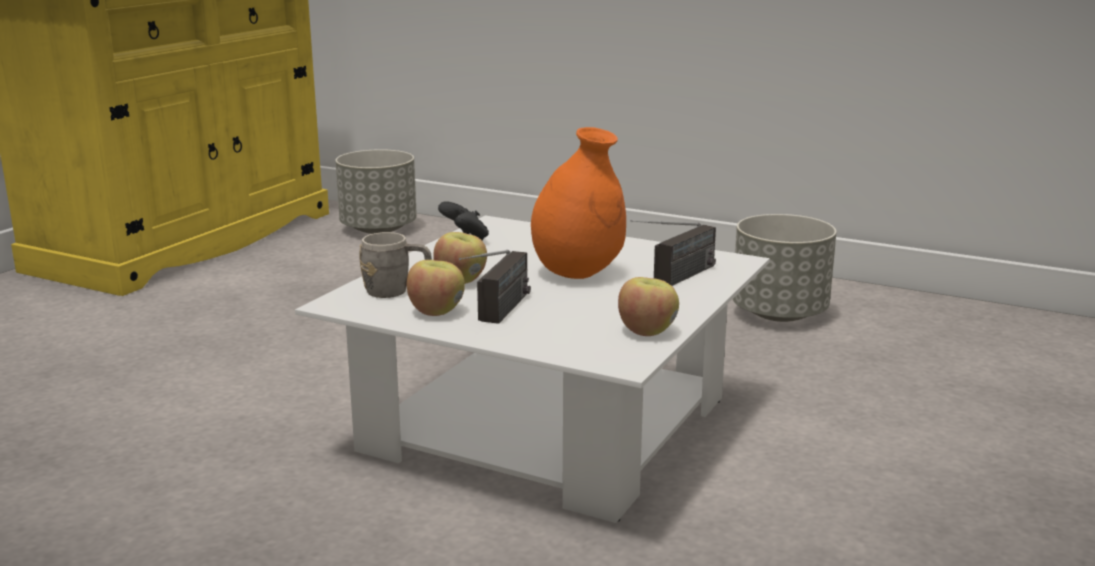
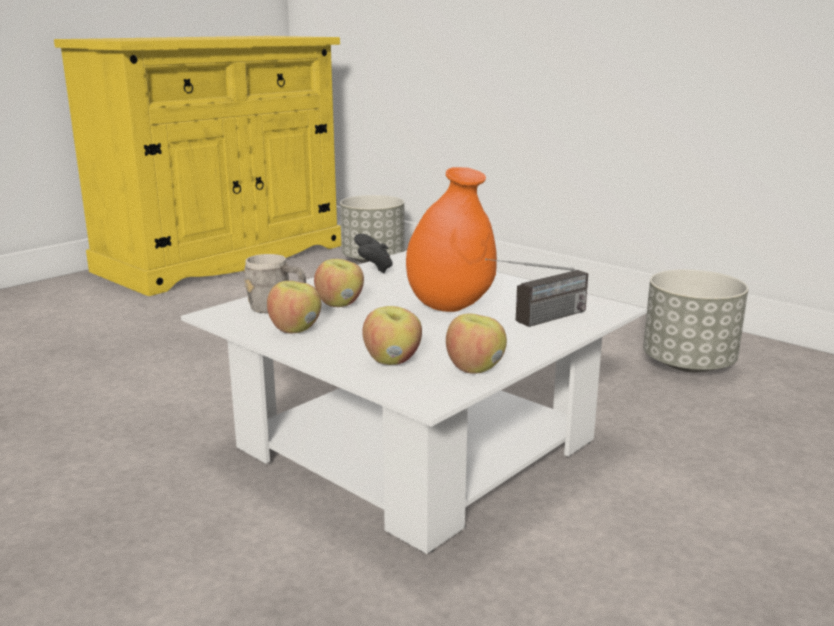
camera: 15 degrees right, 0 degrees up
radio [459,250,531,324] -> none
none -> apple [362,306,422,365]

